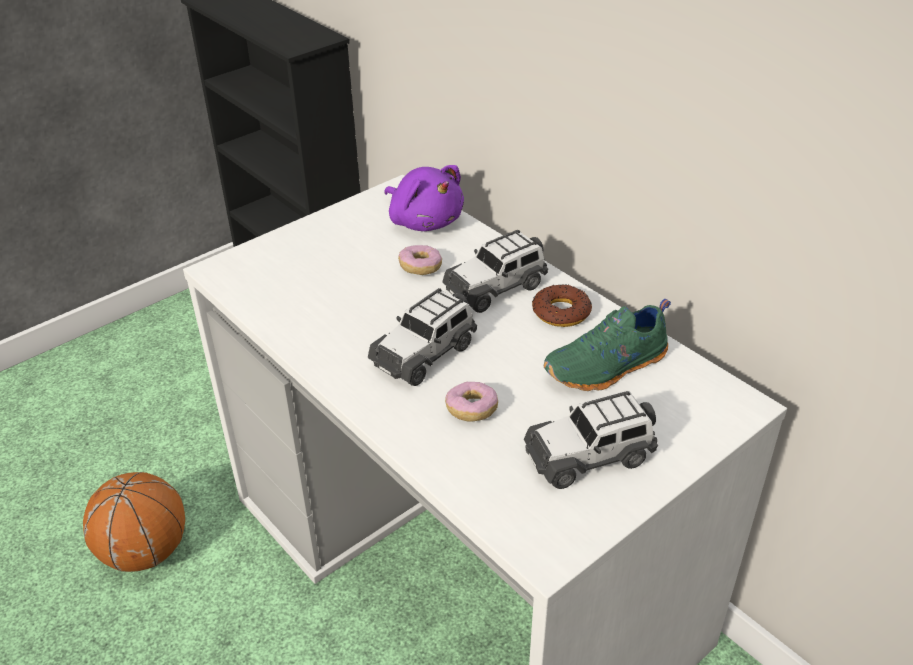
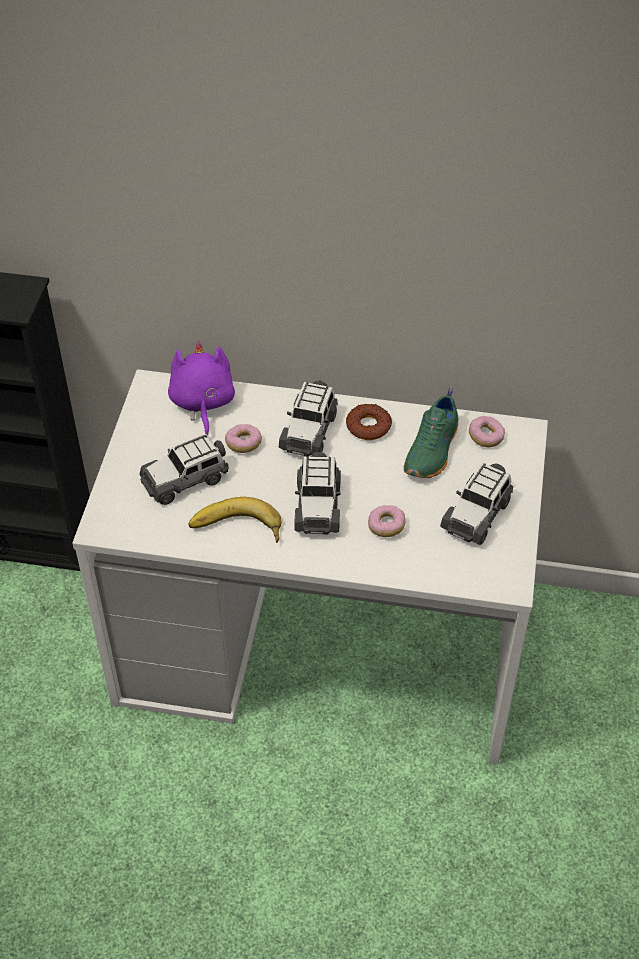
camera: 40 degrees left, 10 degrees up
basketball [83,472,185,572] -> none
purple plush toy [384,165,464,231] -> purple plush toy turned 105 degrees counterclockwise [168,341,235,435]
none -> toy car [139,434,229,505]
none -> banana [189,497,282,543]
none -> donut [469,416,505,448]

